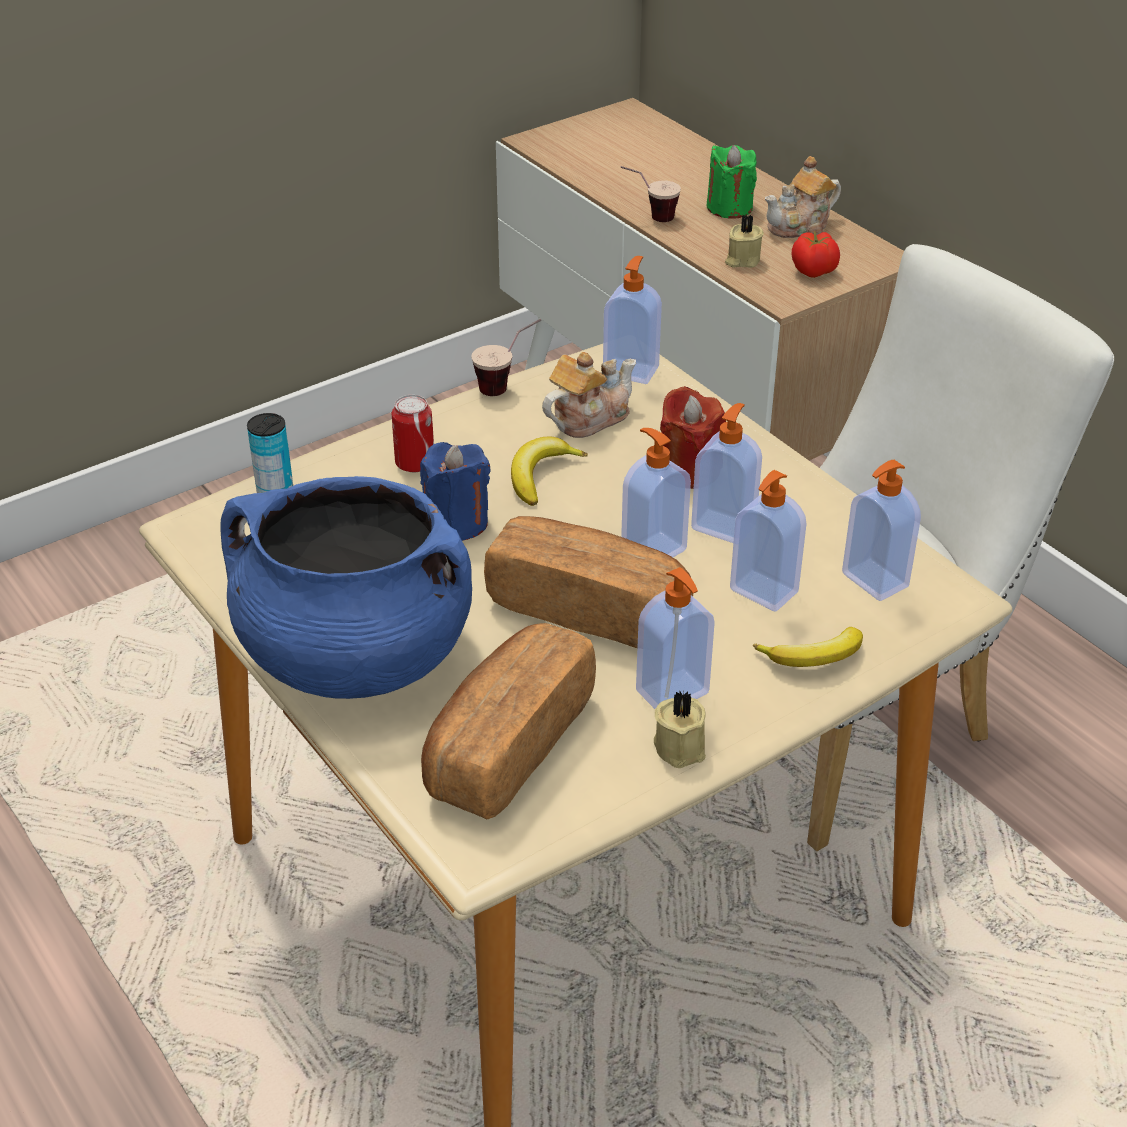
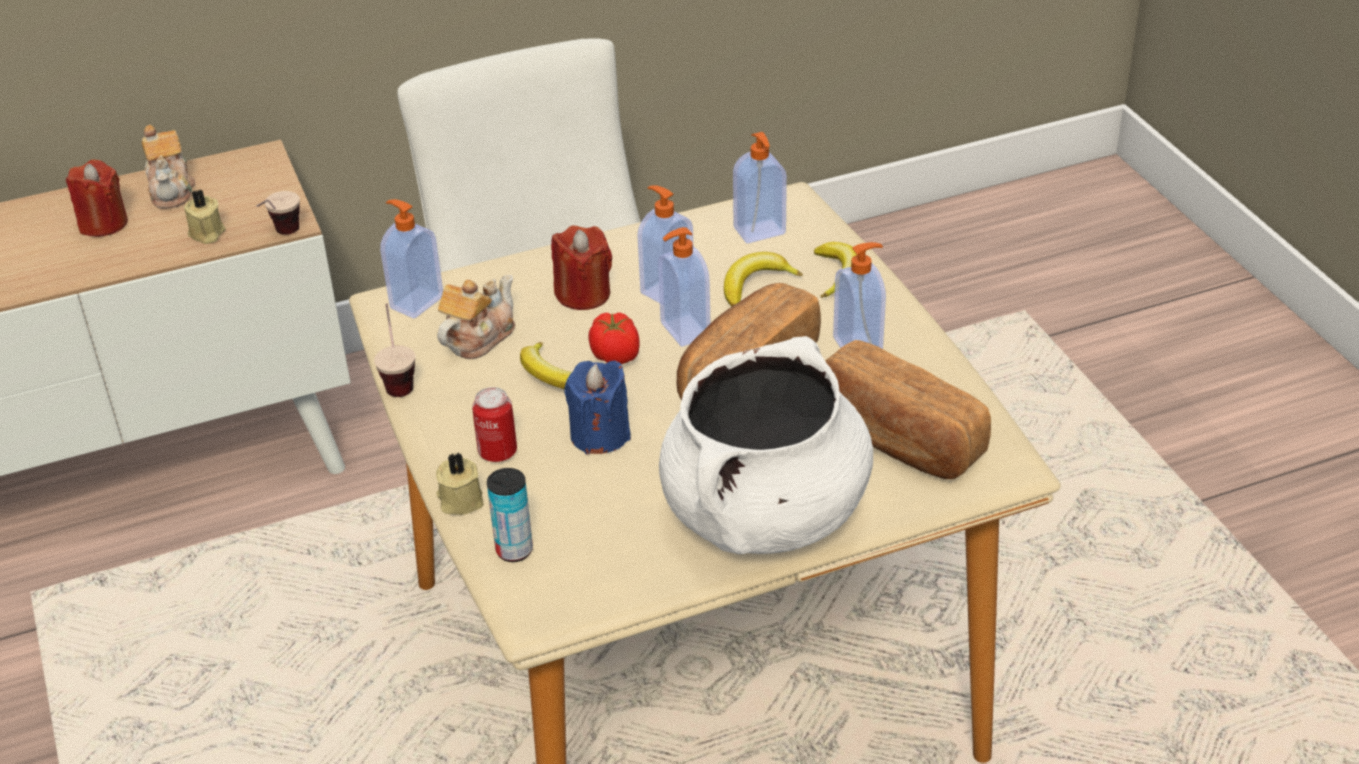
camera: 75 degrees left, 0 degrees up
blue cooking pot [220,476,472,699] -> white cooking pot [659,336,873,554]
teapot [542,352,636,438] -> teapot turned 60 degrees clockwise [437,275,515,359]
cup [620,166,681,222] -> cup moved to [256,191,300,235]
beige candle [654,692,706,768] -> beige candle moved to [436,452,484,515]
green candle [706,145,757,219] -> red candle [66,159,128,237]
soap dispenser [730,470,806,612] -> banana [724,252,803,307]
tomato [791,231,840,278] -> tomato moved to [589,312,640,364]

